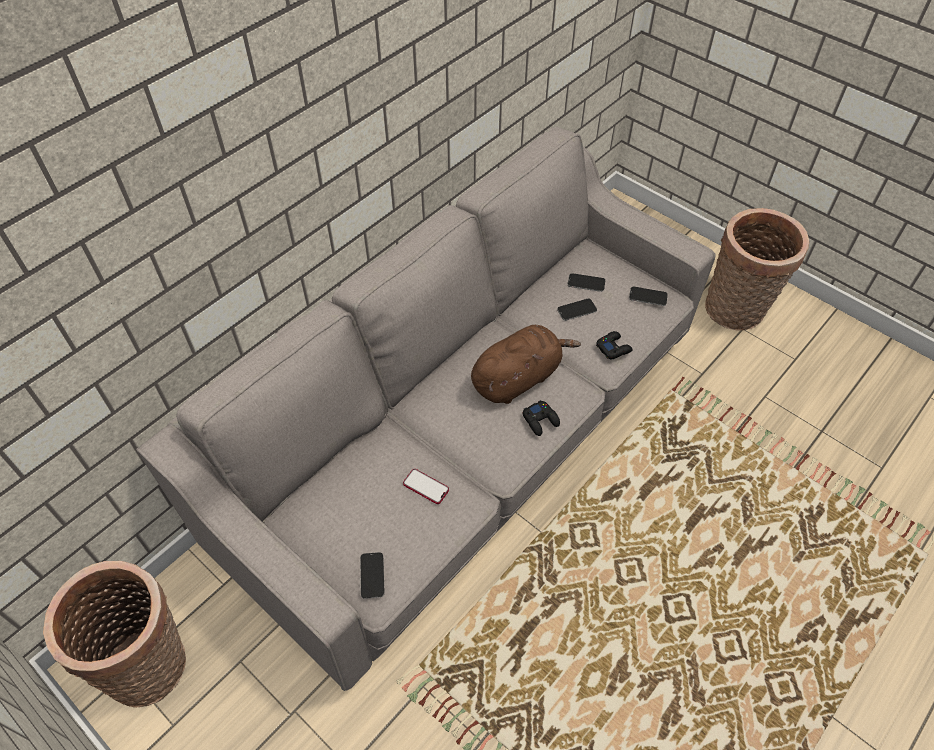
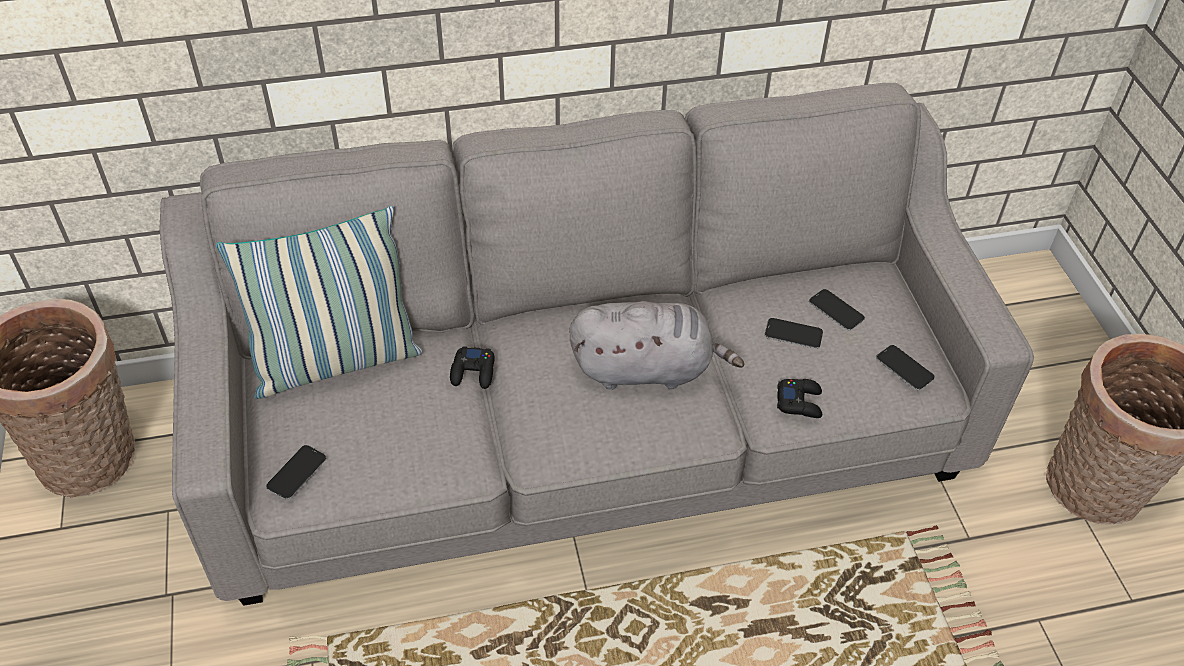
camera: 35 degrees right, 5 degrees down
phone [403,469,449,504] -> none
brown plush toy [471,325,581,404] -> grey plush toy [569,301,744,390]
black game controller [523,400,560,436] -> black game controller moved to [450,346,494,389]
none -> pillow [216,206,423,399]

